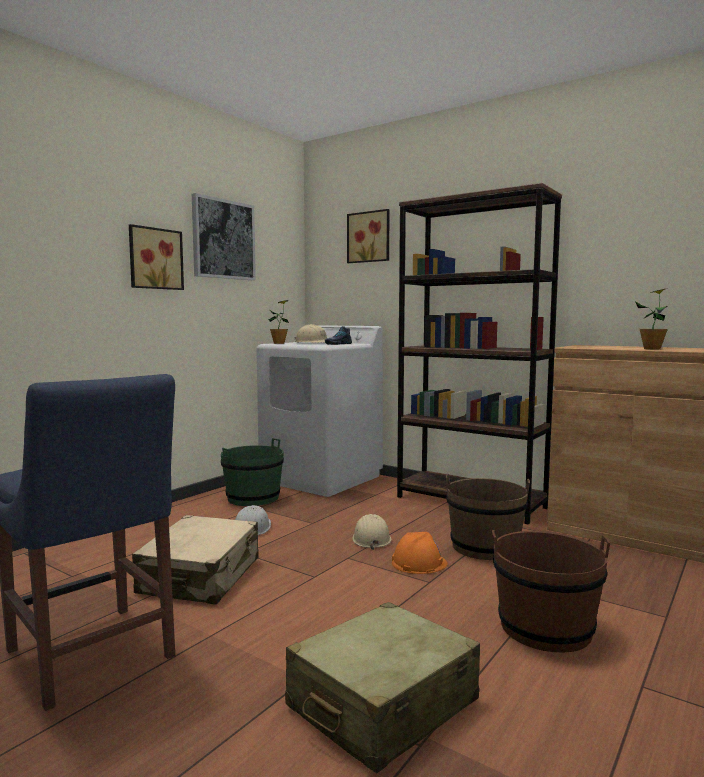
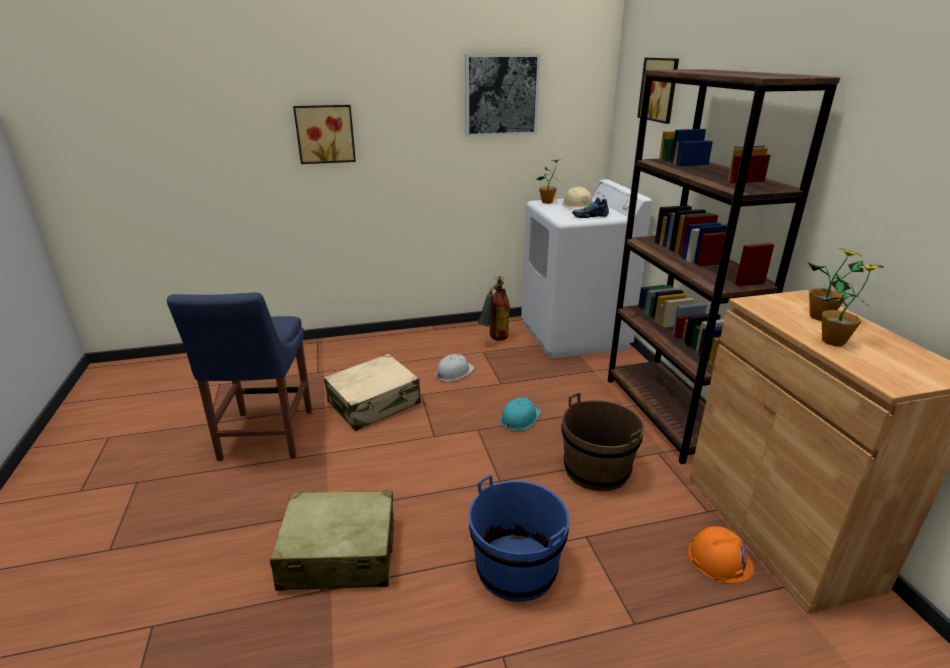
camera: 40 degrees right, 20 degrees up
picture [129,224,184,290] -> picture moved to [293,105,356,164]
green bucket [221,438,284,506] -> fire extinguisher [478,276,510,341]
beige hard hat [352,514,391,550] -> turquoise hard hat [500,397,541,431]
orange hard hat [392,532,447,574] -> orange hard hat moved to [688,526,754,584]
brown bucket [492,530,610,653] -> blue bucket [468,474,569,602]
none -> potted plant [808,248,864,321]

